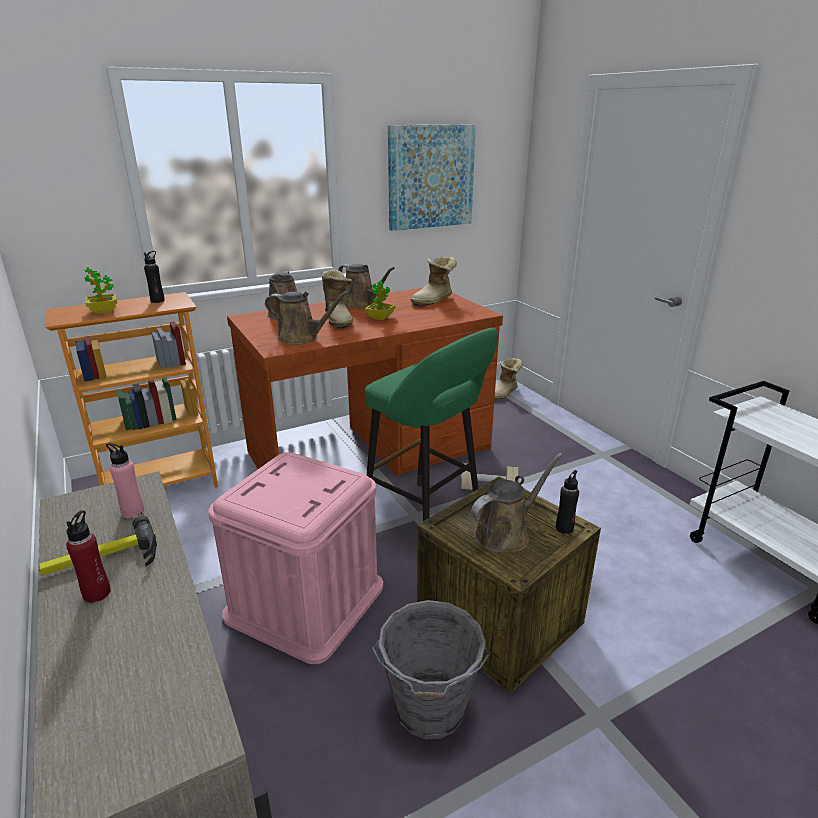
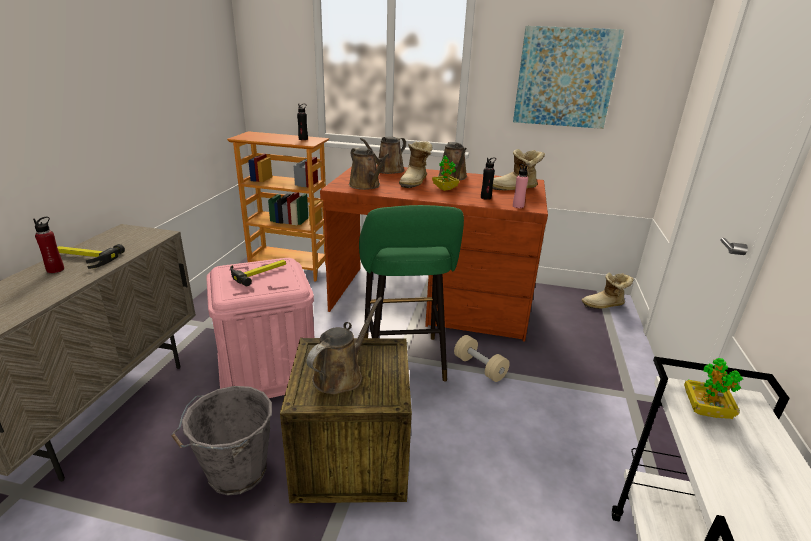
camera: 40 degrees right, 0 degrees up
potted plant [84,267,117,314] -> potted plant moved to [684,358,743,419]
pink bottle [106,443,144,518] -> pink bottle moved to [513,164,528,208]
brown watering can [471,453,563,553] -> brown watering can turned 60 degrees counterclockwise [306,297,382,394]
black bottle [556,470,579,534] -> black bottle moved to [481,157,496,200]
none -> hammer [230,260,286,286]

